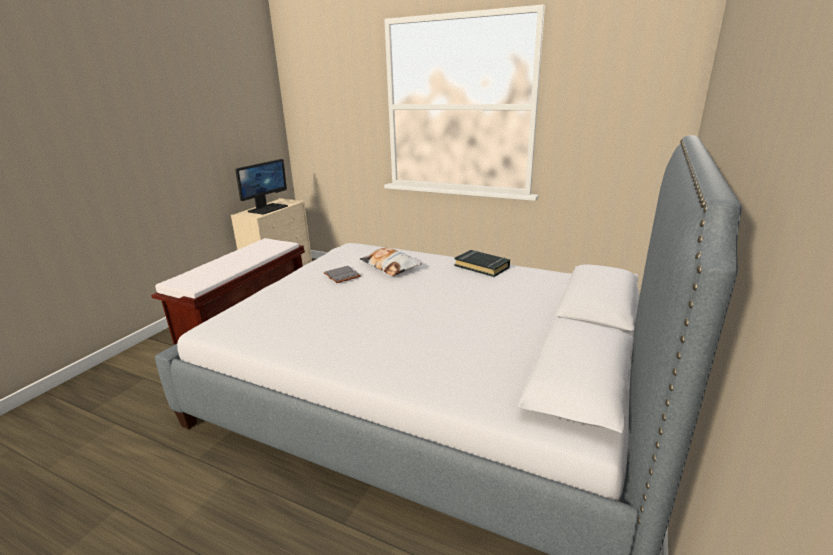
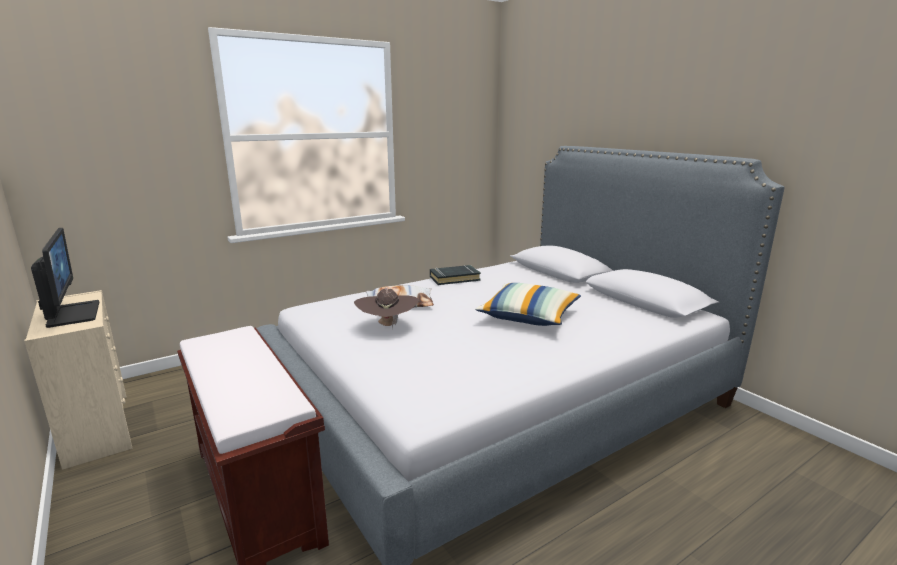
camera: 60 degrees left, 5 degrees down
grey book [324,266,361,283] -> brown hat [354,289,419,329]
none -> pillow [475,283,581,326]

